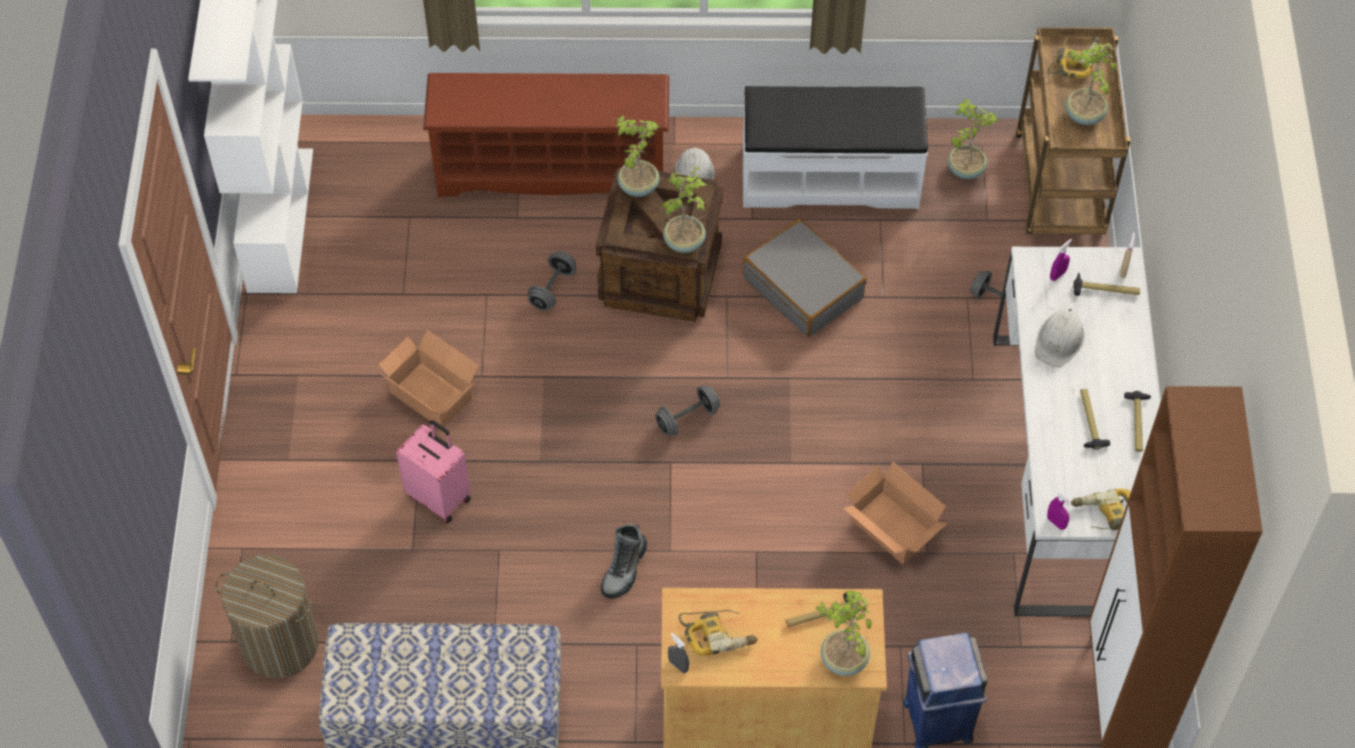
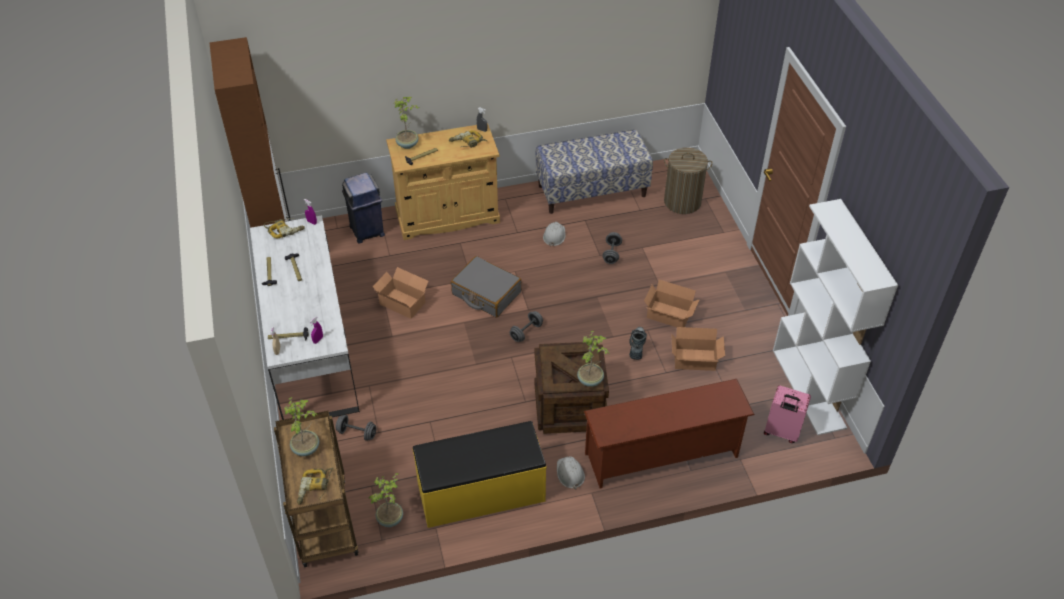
camera: 165 degrees right, 10 degrees down
pink suitcase [396,420,471,523] -> pink suitcase moved to [764,385,811,443]
grey dumbbell [528,251,576,311] -> grey dumbbell moved to [602,232,622,264]
boot [601,524,647,599] -> boot moved to [629,327,647,360]
potted plant [661,167,707,253] -> none
white bench [743,86,928,209] -> yellow bench [413,421,547,528]
grey suitcase [743,219,867,337] -> grey suitcase moved to [451,256,522,317]
white hard hat [1035,309,1085,367] -> white hard hat moved to [543,222,565,247]
none -> cardboard box [671,327,725,371]

